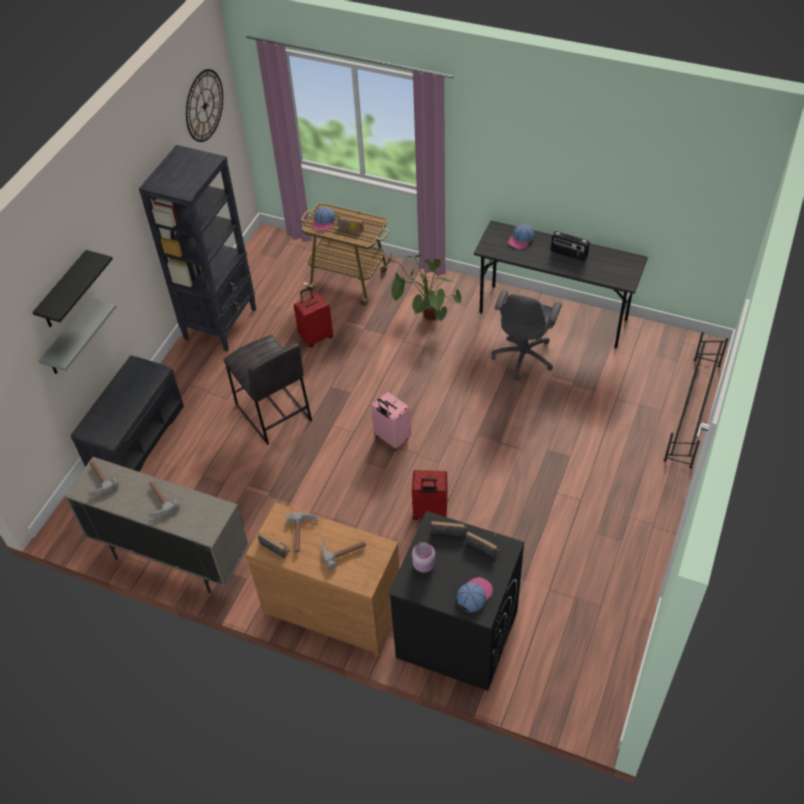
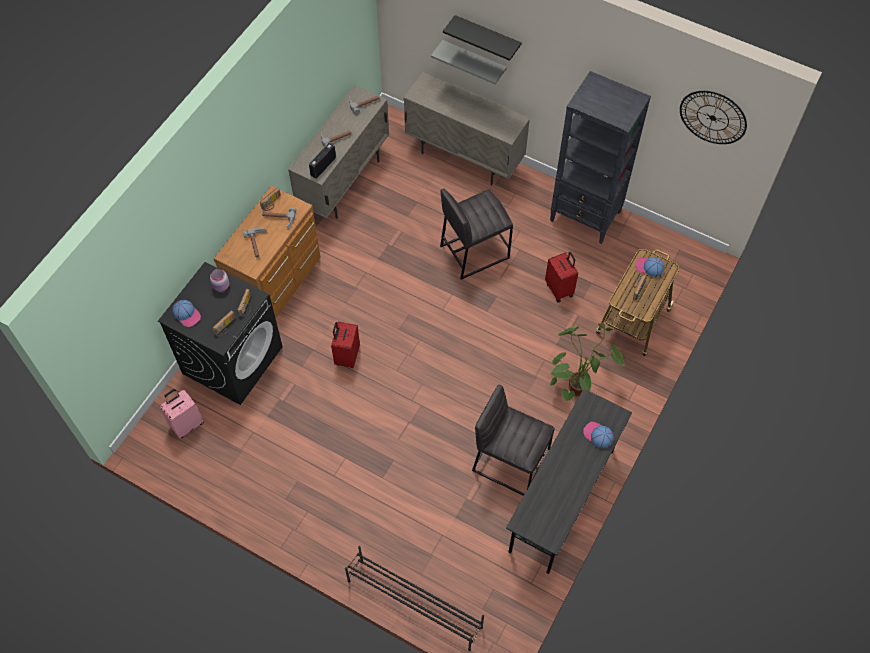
camera: 95 degrees right, 10 degrees up
grey bench [71,355,184,472] -> beige cabinet [404,72,530,186]
pink suitcase [371,392,411,450] -> pink suitcase moved to [160,389,204,438]
grey office chair [491,290,562,381] -> grey stool [472,384,555,496]
radio [551,231,590,261] -> radio moved to [309,143,336,179]

